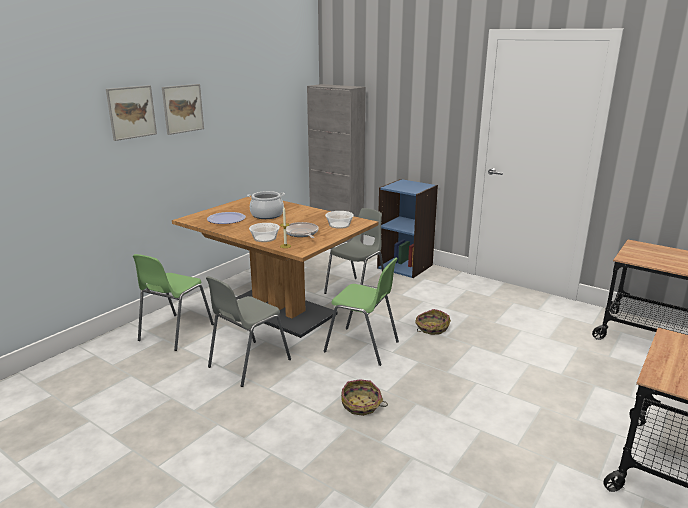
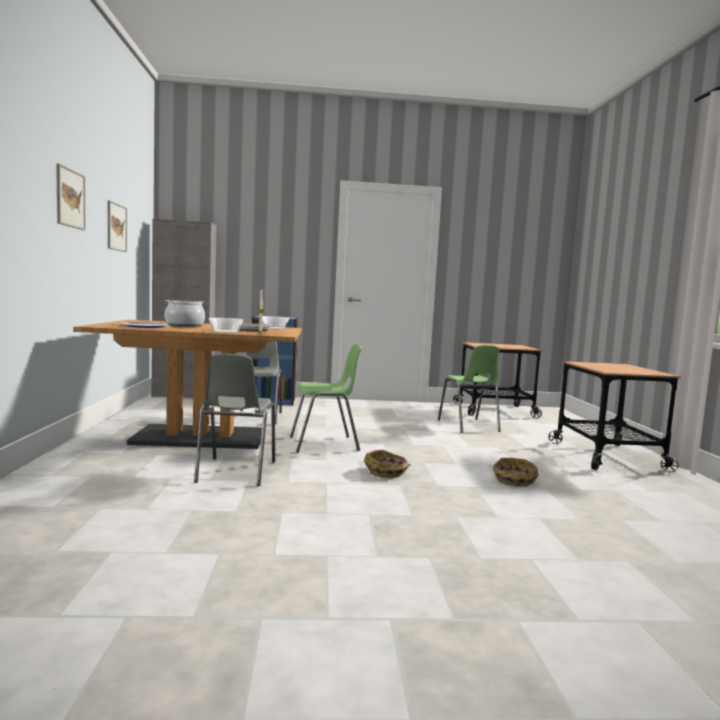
camera: 40 degrees left, 15 degrees down
picture [106,85,157,141] -> picture moved to [108,200,127,252]
green chair [133,254,214,351] -> green chair moved to [438,345,500,433]
basket [415,309,451,335] -> basket moved to [493,458,539,486]

